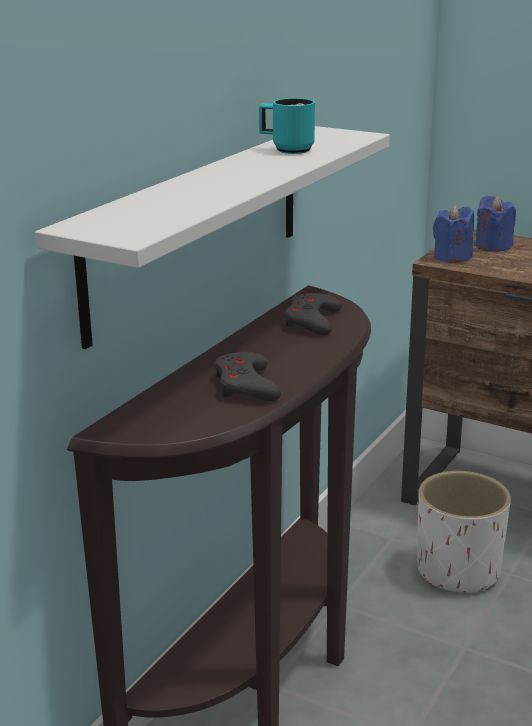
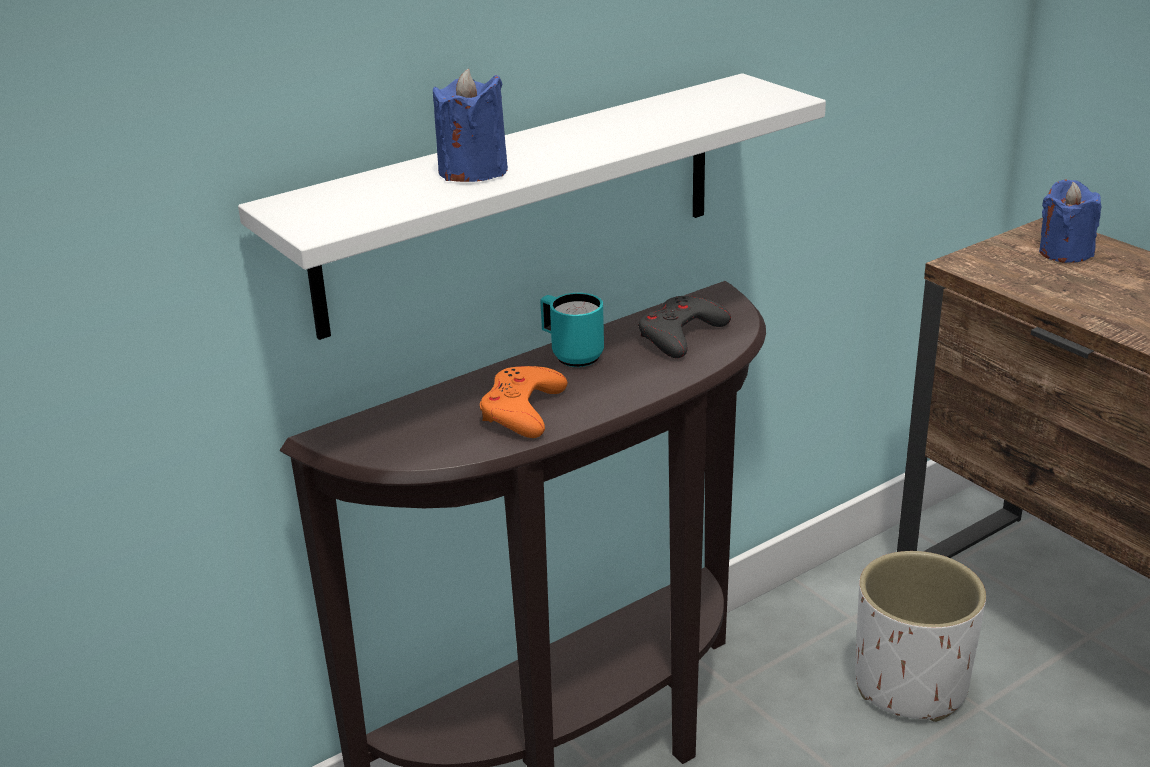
camera: 25 degrees right, 5 degrees up
grey game controller [215,352,281,401] -> orange game controller [480,366,567,438]
turquoise mug [259,98,315,154] -> turquoise mug moved to [540,293,604,367]
blue candle [433,204,474,263] -> blue candle moved to [433,69,508,182]

